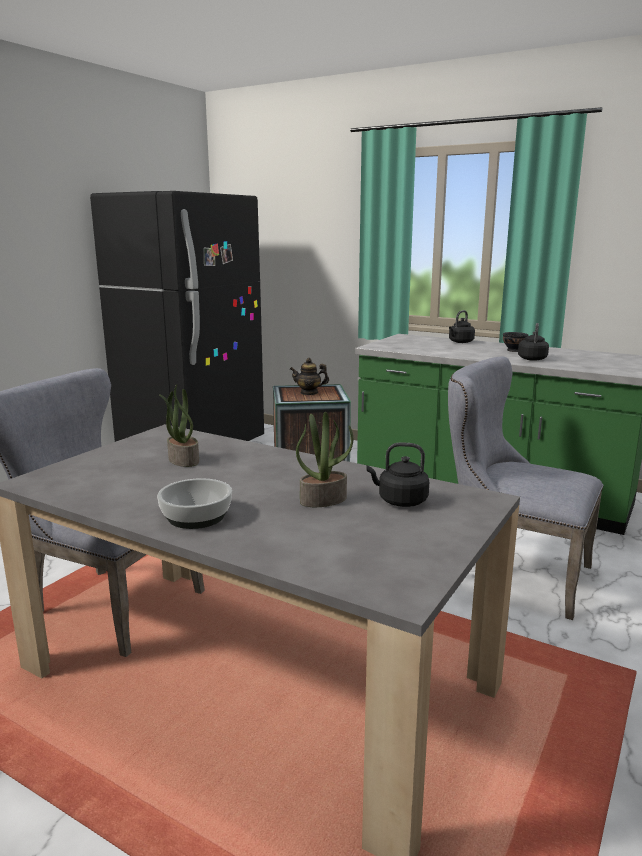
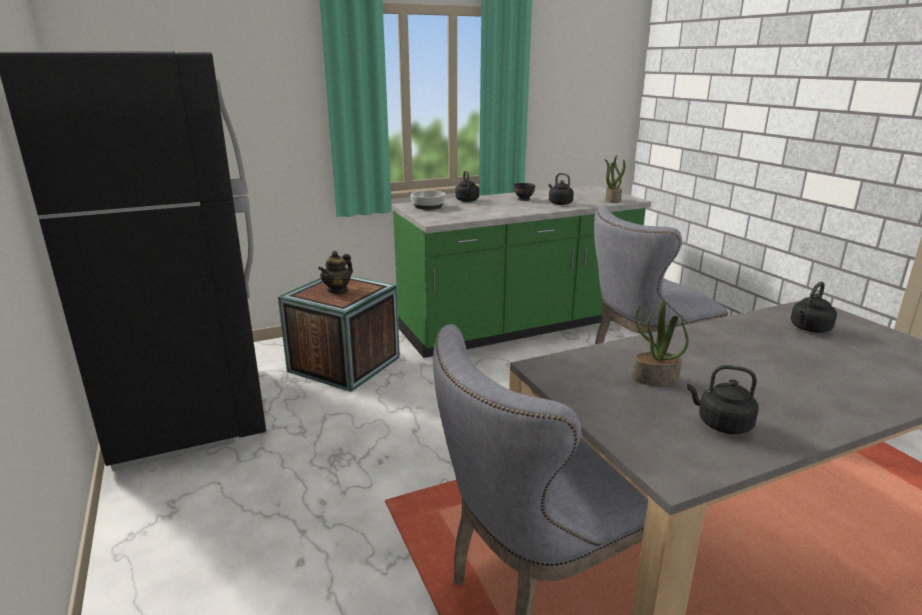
camera: 55 degrees left, 5 degrees up
bowl [157,478,232,529] -> bowl moved to [411,190,446,210]
potted plant [296,412,353,507] -> potted plant moved to [604,155,625,203]
none -> black kettle [687,365,759,434]

